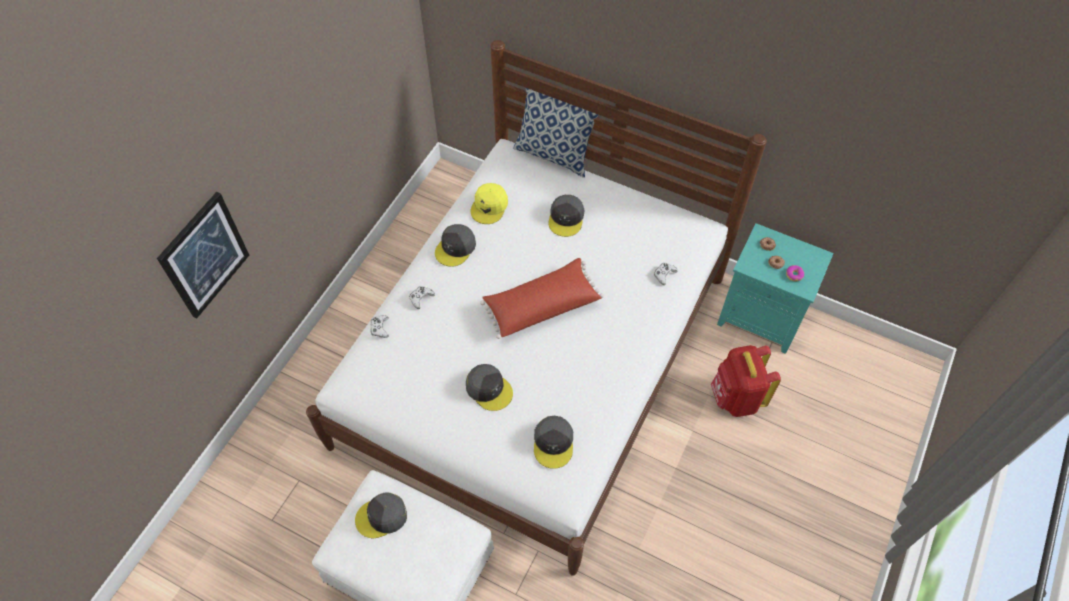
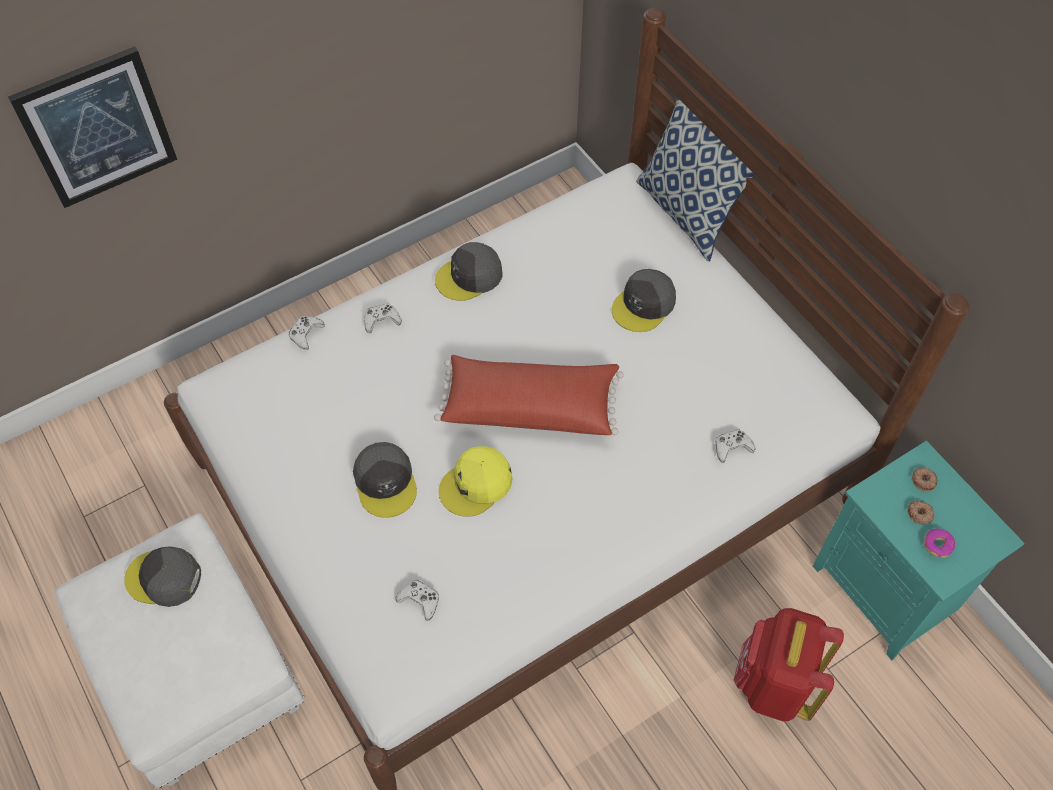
camera: 30 degrees right, 0 degrees up
yellow cap [470,183,508,224] -> yellow cap moved to [439,446,513,517]
grey cap [534,416,573,469] -> white game controller [396,580,439,621]

